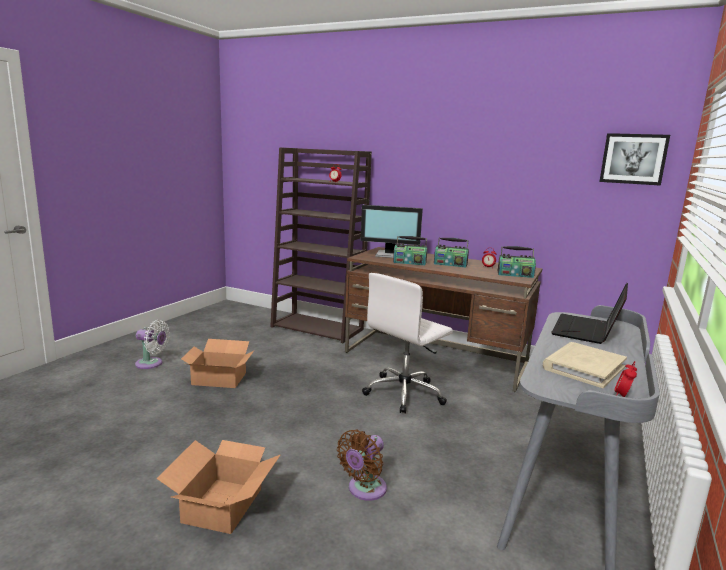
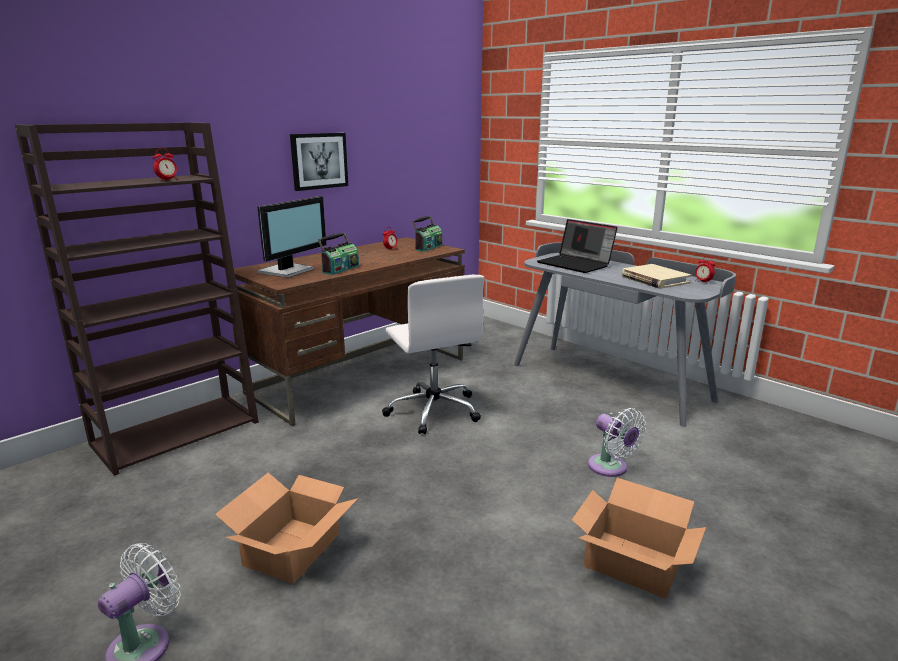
camera: 70 degrees left, 5 degrees up
brown fan [337,429,387,501] -> white fan [588,408,646,477]
radio [434,238,469,267] -> none
picture [599,133,670,186] -> picture moved to [290,133,348,191]

